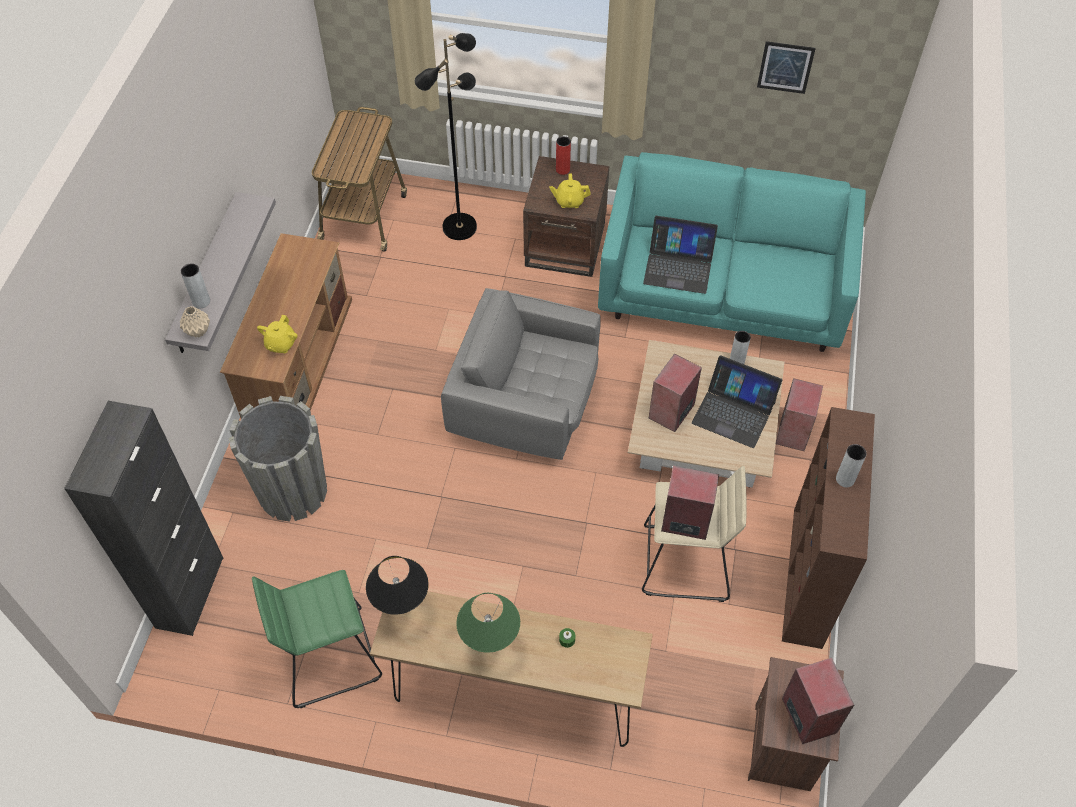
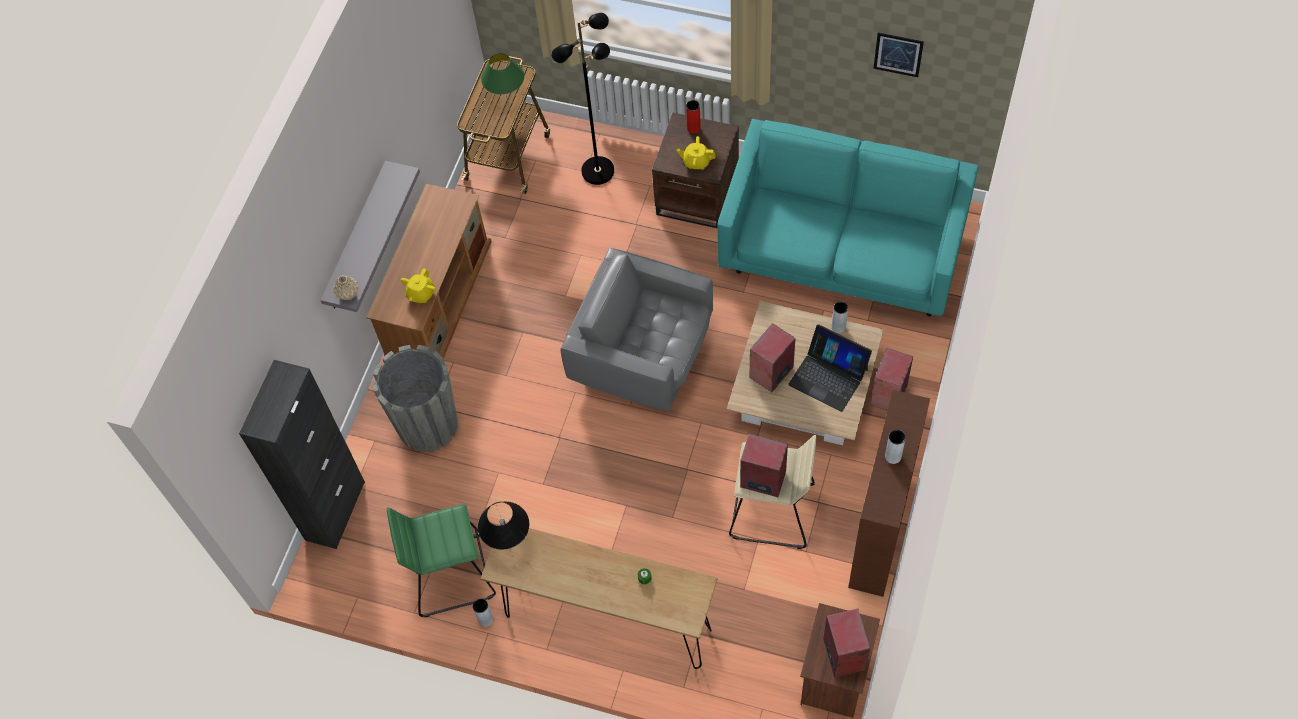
camera: 10 degrees right, 5 degrees up
grey vase [181,263,210,308] -> grey vase moved to [473,598,493,627]
green table lamp [456,593,520,653] -> green table lamp moved to [481,53,524,106]
laptop [643,216,718,294] -> none

